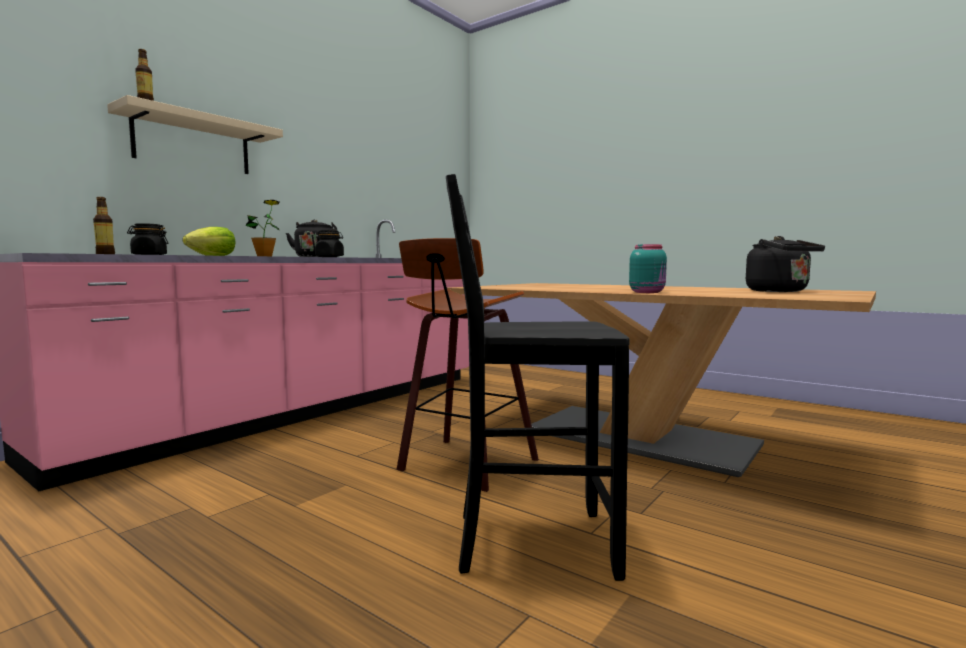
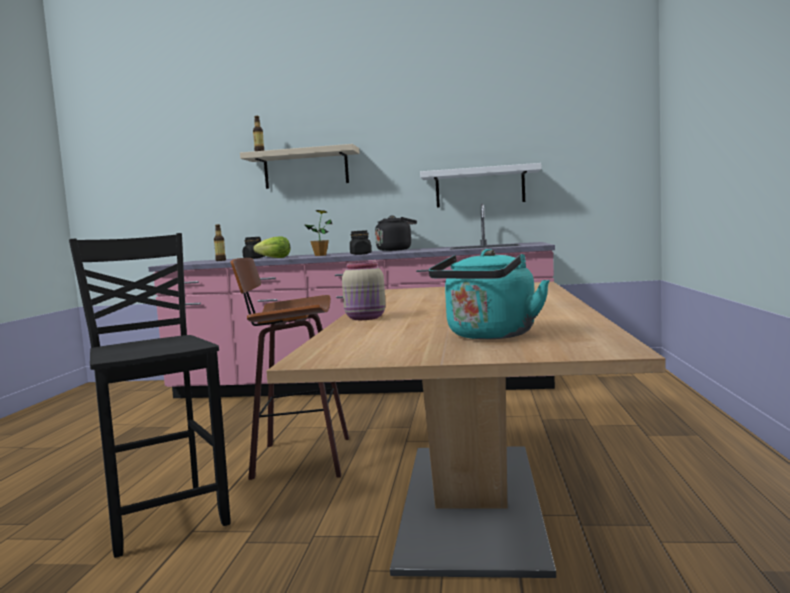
camera: 60 degrees right, 0 degrees up
turquoise jar [629,244,667,293] -> beige jar [342,261,386,320]
black kettle [746,236,825,292] -> turquoise kettle [428,249,550,339]
none -> white shelf [420,163,542,208]

